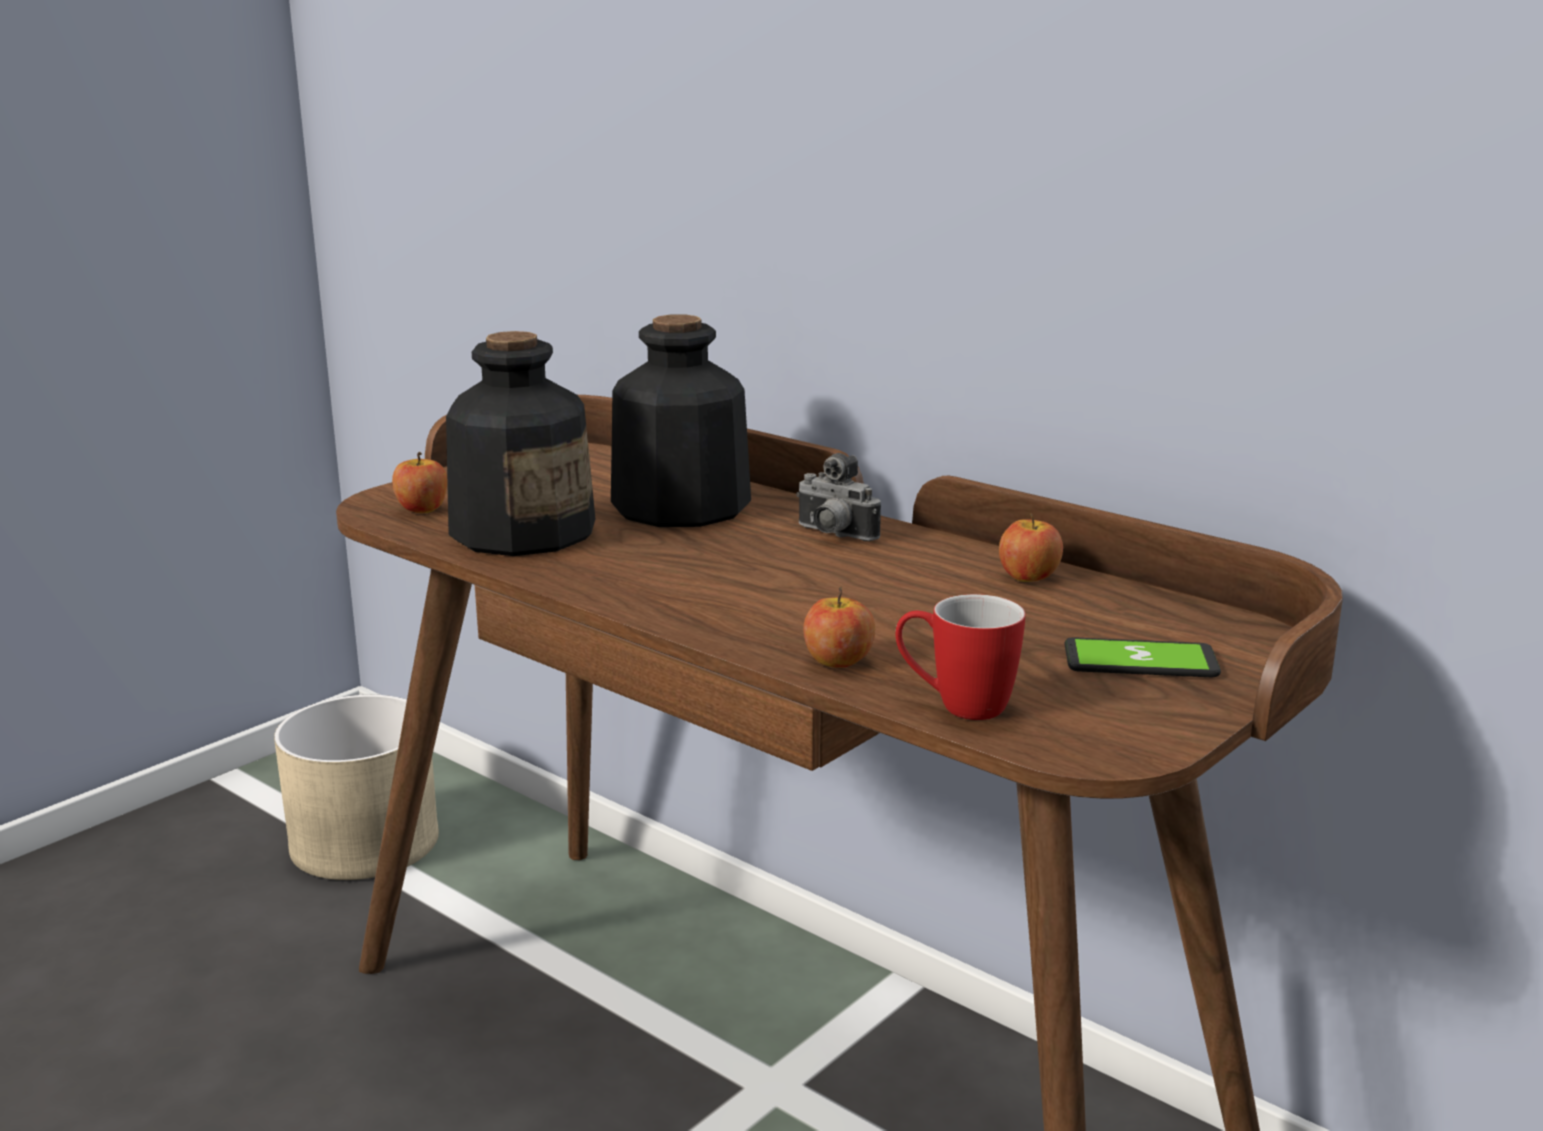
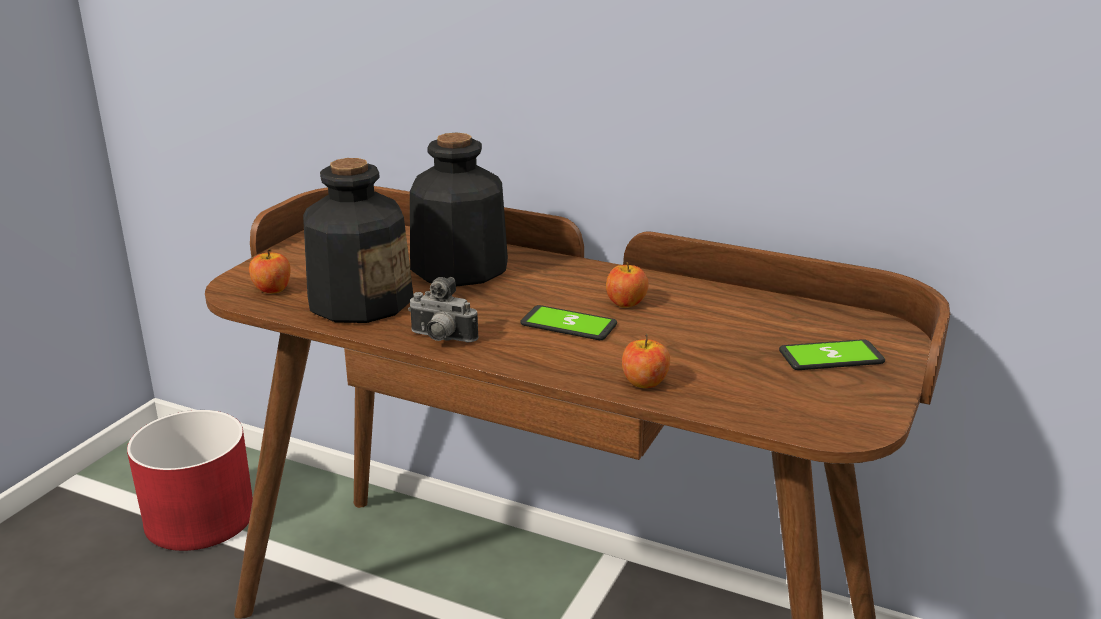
camera: 15 degrees left, 5 degrees up
beige planter [274,695,439,880] -> red planter [127,410,253,551]
camera [796,453,881,541] -> camera moved to [408,277,478,343]
mug [895,594,1026,720] -> none
apple [999,513,1063,582] -> apple moved to [606,262,649,308]
none -> phone [520,305,617,340]

